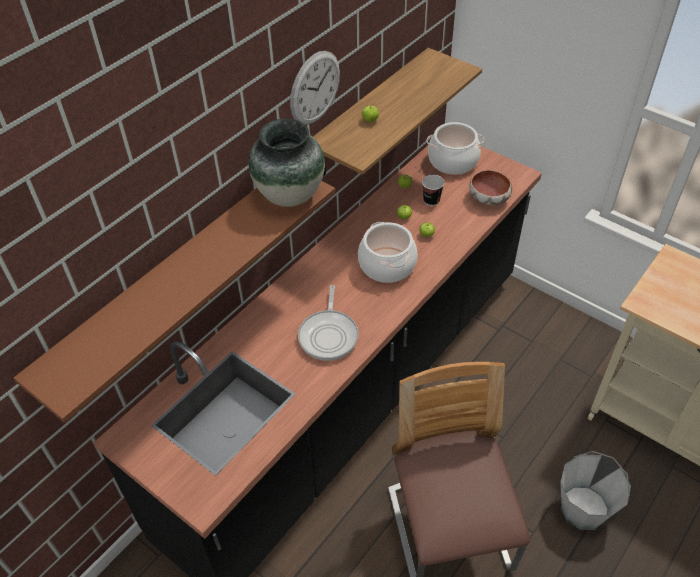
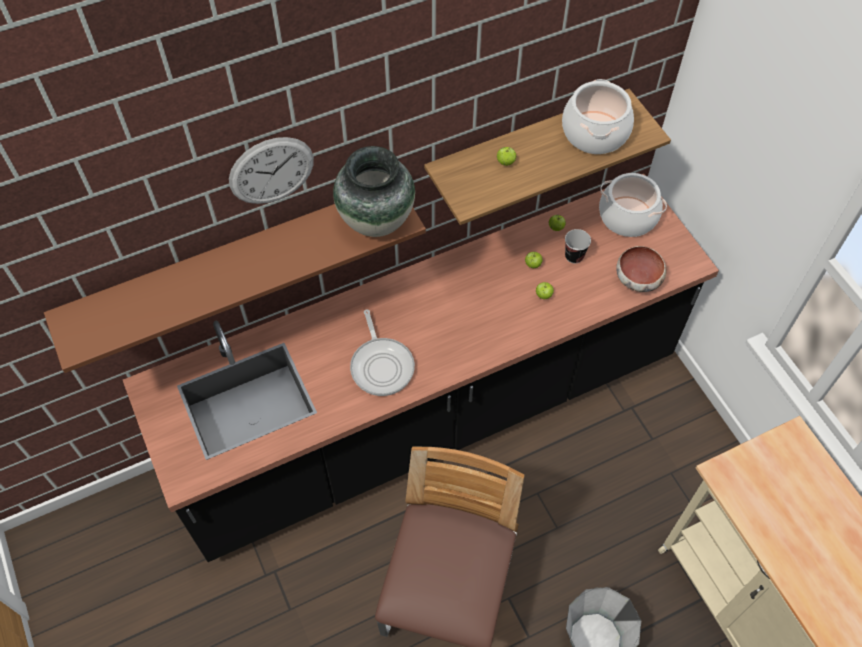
camera: 25 degrees right, 10 degrees up
wall clock [290,51,340,125] -> wall clock moved to [229,137,314,204]
frying pan [298,285,359,361] -> frying pan turned 45 degrees counterclockwise [350,309,415,396]
cooking pot [358,222,418,283] -> cooking pot moved to [562,79,634,154]

